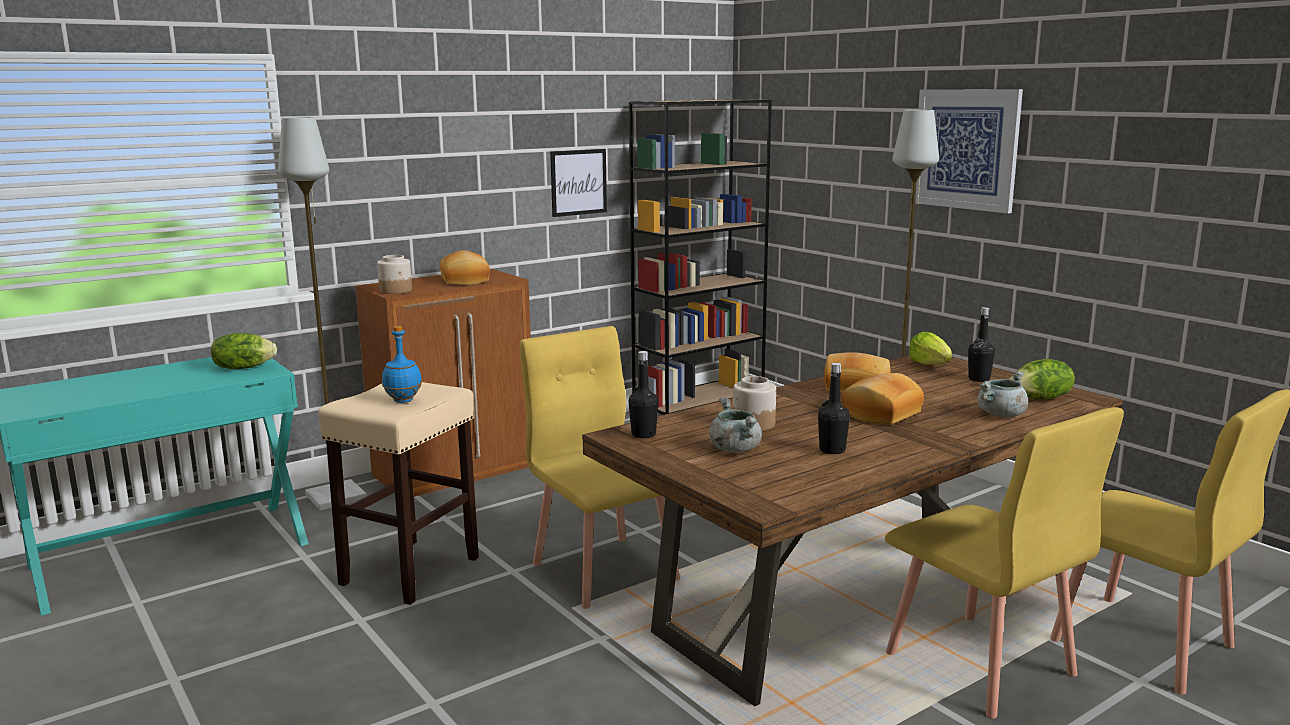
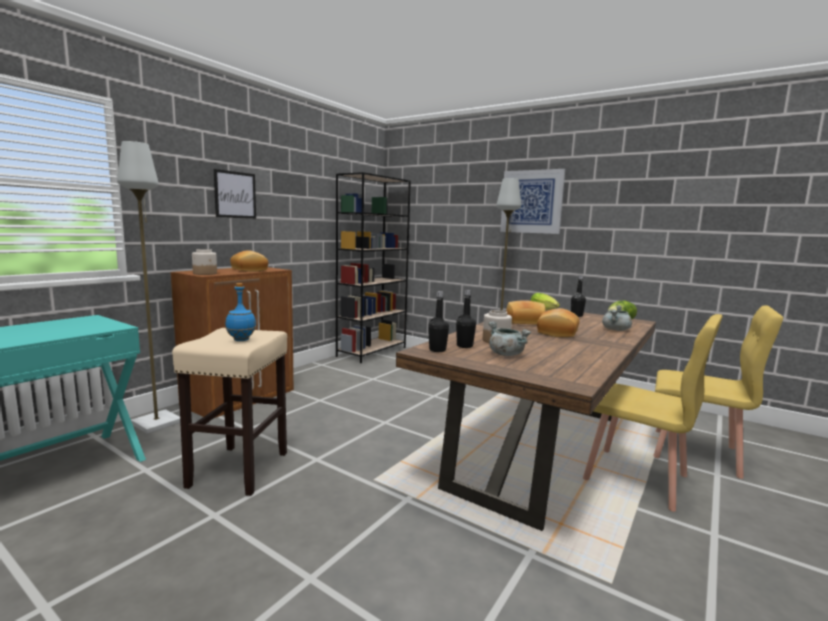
camera: 20 degrees left, 5 degrees down
lettuce [211,333,277,369] -> none
yellow chair [520,326,680,609] -> none
picture [550,149,607,217] -> picture moved to [214,169,256,219]
black bottle [818,363,850,454] -> black bottle moved to [456,290,476,348]

